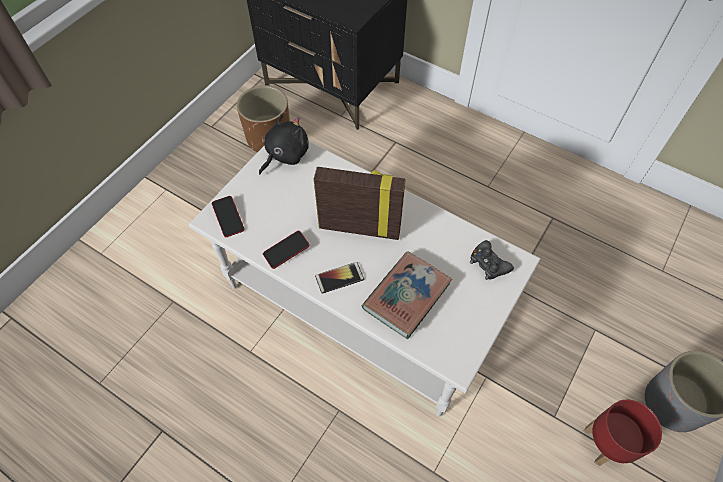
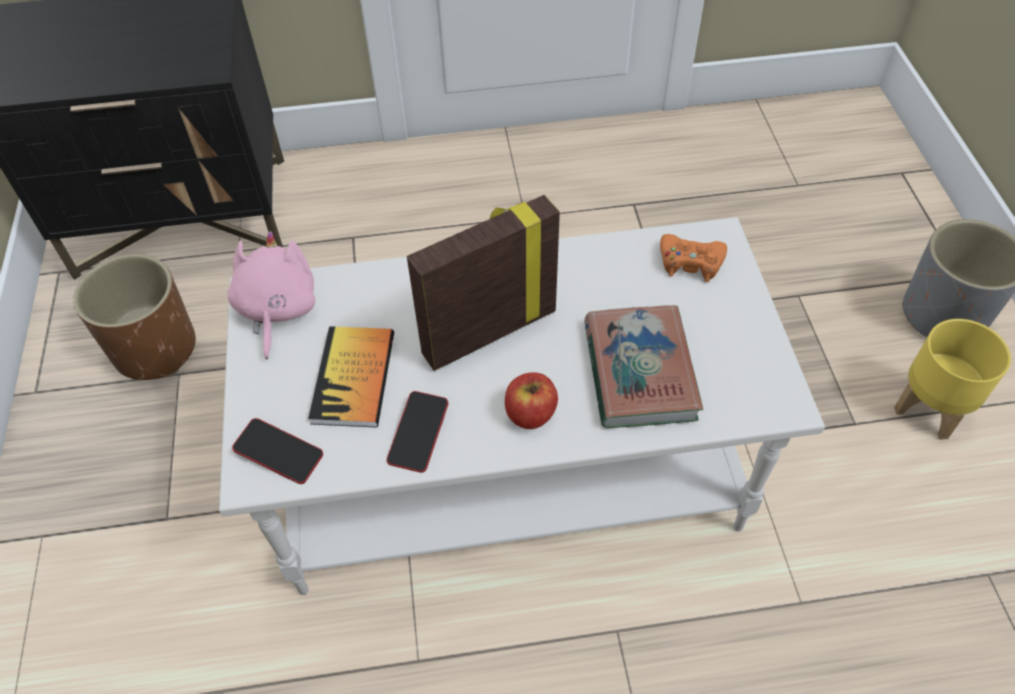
camera: 40 degrees left, 5 degrees down
black plush toy [259,113,309,174] -> pink plush toy [228,231,315,360]
phone [315,262,364,294] -> apple [505,372,558,429]
black game controller [470,240,514,280] -> orange game controller [660,234,727,282]
red planter [584,400,662,466] -> yellow planter [894,319,1011,440]
none -> book [308,326,394,428]

